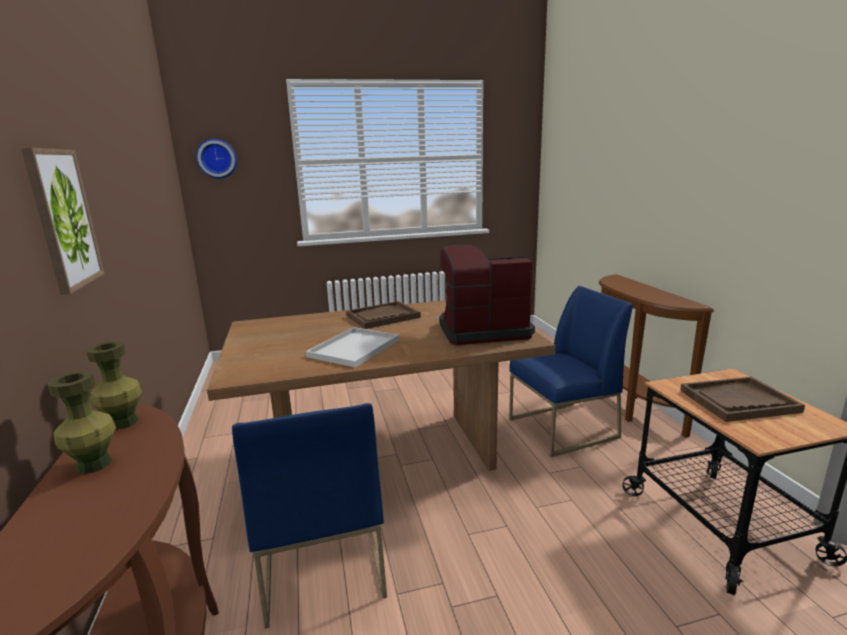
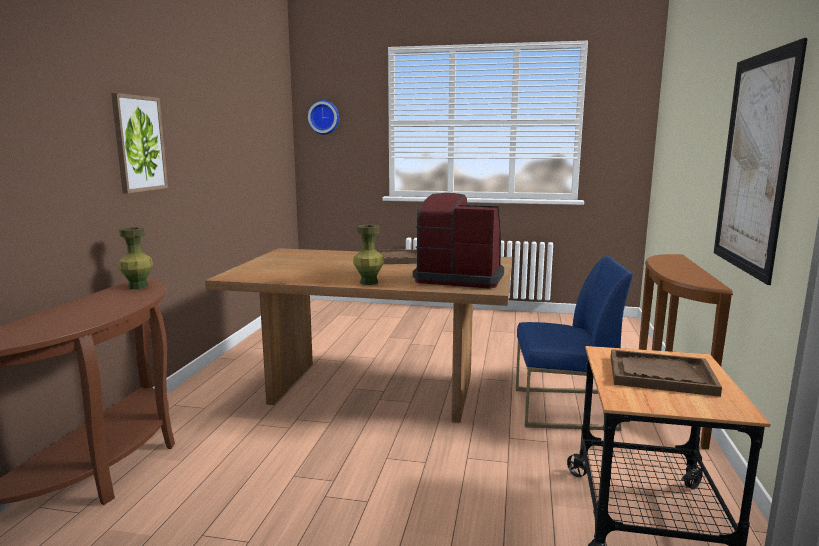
camera: 25 degrees right, 5 degrees down
green vase [47,371,116,474] -> green vase moved to [353,225,384,285]
blue chair [232,403,387,629] -> none
white tray [306,327,399,368] -> none
none -> picture [714,38,808,285]

